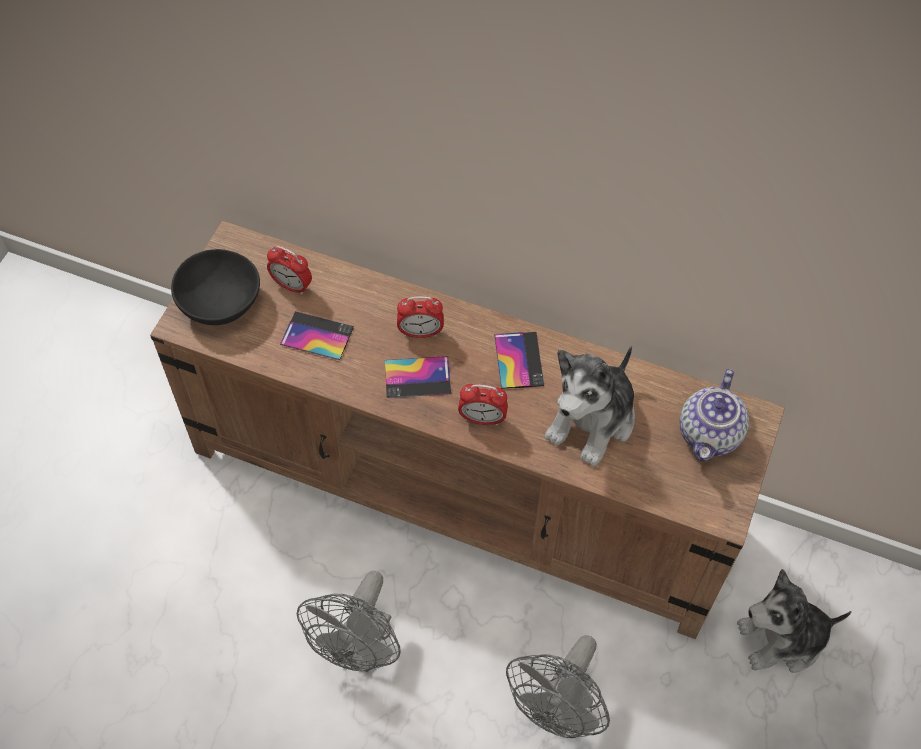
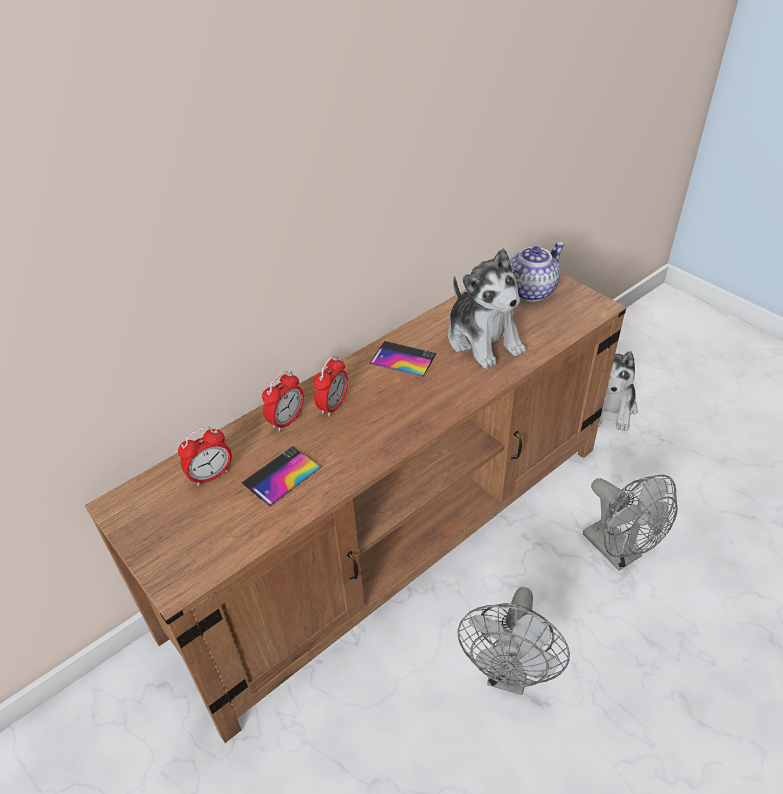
camera: 60 degrees left, 15 degrees down
black bowl [171,249,260,325] -> none
grey fan [297,571,401,672] -> grey fan turned 60 degrees clockwise [457,587,570,695]
phone [385,356,451,398] -> none
alarm clock [458,384,508,425] -> alarm clock moved to [262,371,304,432]
teapot [679,369,749,461] -> teapot turned 90 degrees counterclockwise [510,242,564,302]

